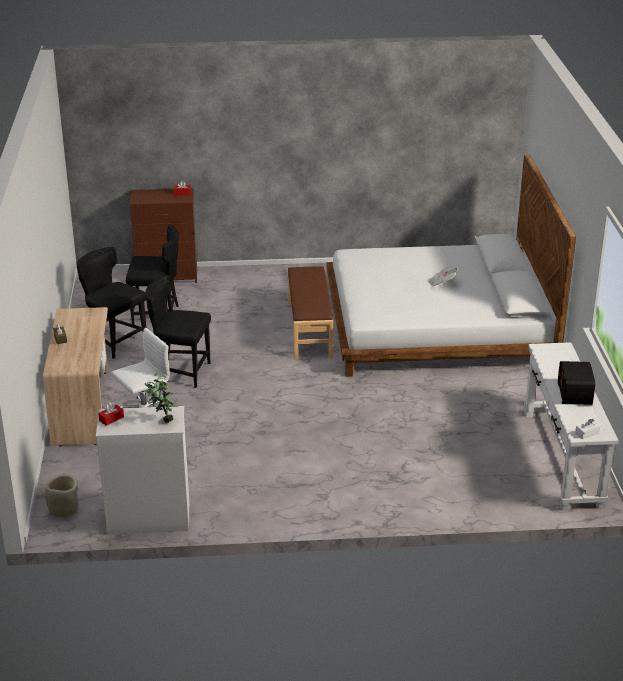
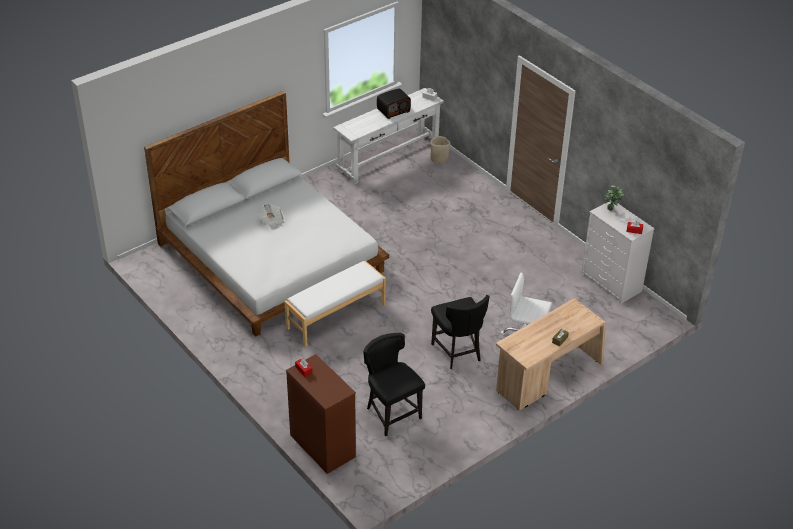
camera: 125 degrees left, 10 degrees up
beige planter [45,474,78,517] -> beige planter moved to [430,136,450,164]
black chair [77,247,146,359] -> none
brown bench [288,266,333,360] -> white bench [284,261,386,347]

